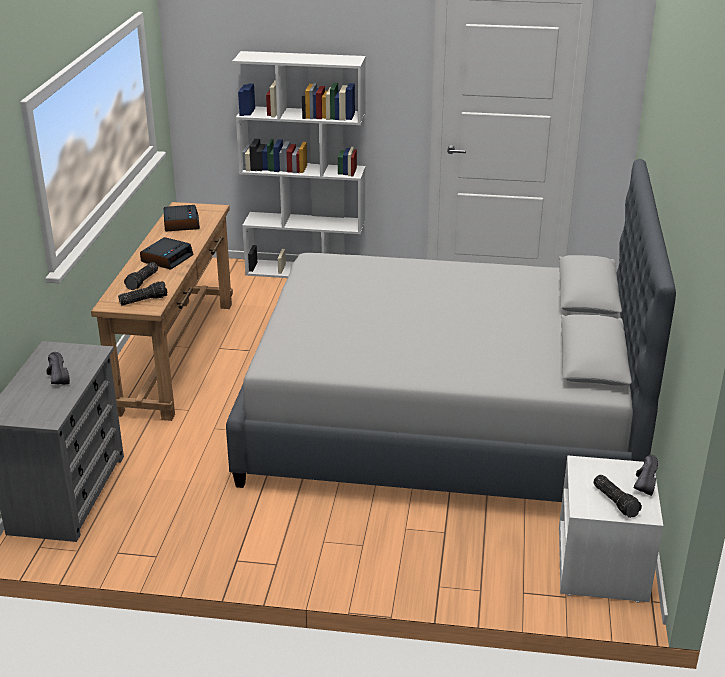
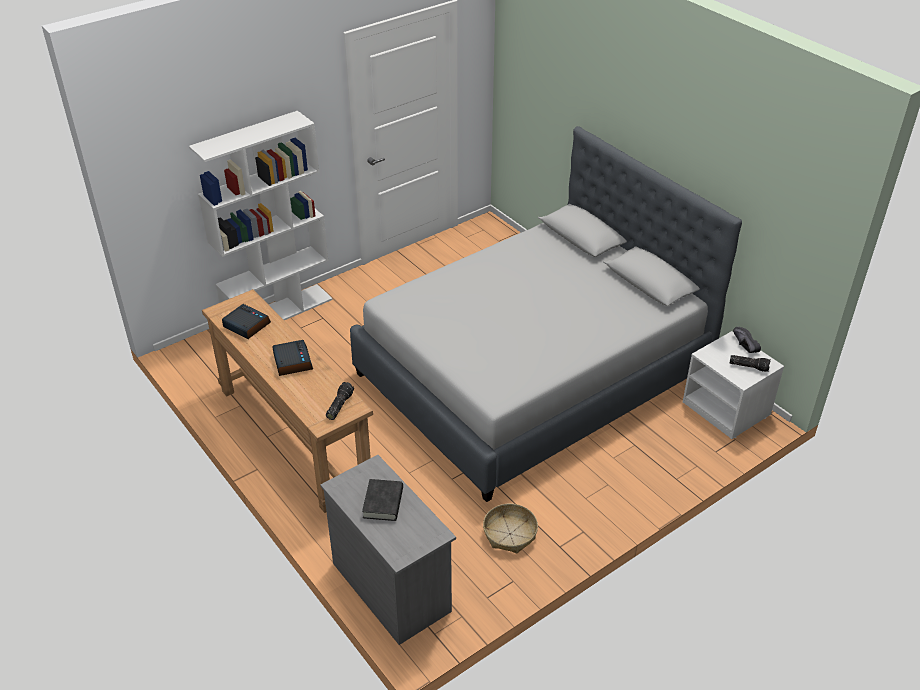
camera: 45 degrees left, 10 degrees up
black shoe [47,352,70,385] -> black book [362,479,403,521]
flashlight [124,262,158,290] -> none
none -> basket [483,504,538,553]

